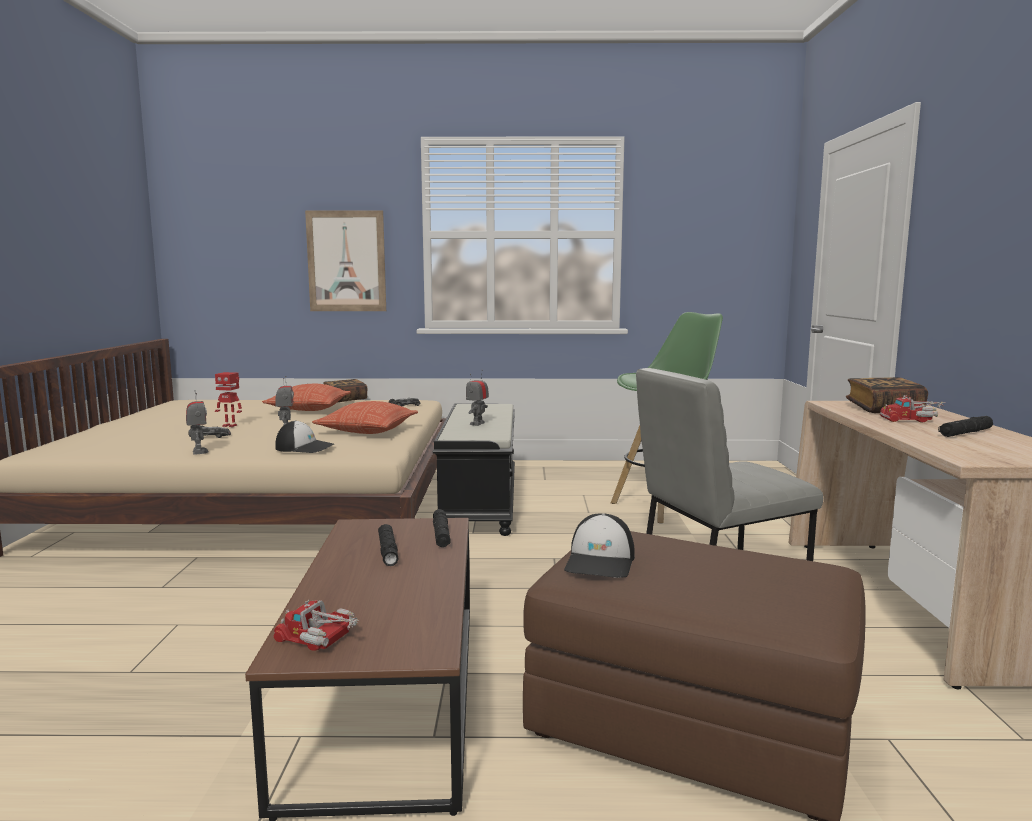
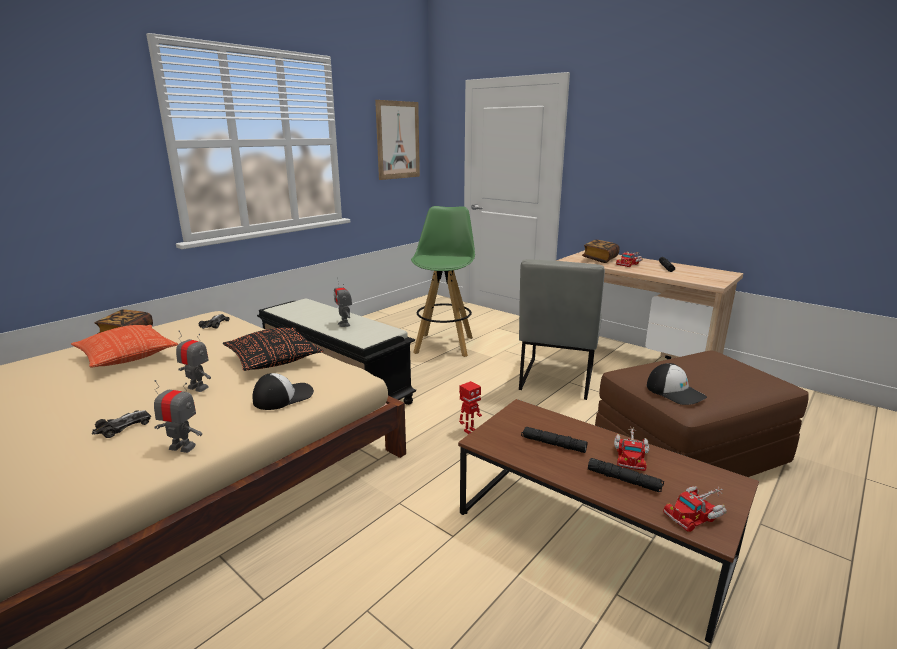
camera: 50 degrees left, 10 degrees up
toy robot [215,372,242,427] -> toy robot moved to [459,381,482,434]
picture [305,211,386,311] -> picture moved to [375,100,420,180]
orange pillow [312,401,418,434] -> black pillow [223,327,324,371]
black flashlight [433,509,451,547] -> black flashlight moved to [588,458,664,492]
none -> toy truck [614,427,649,471]

